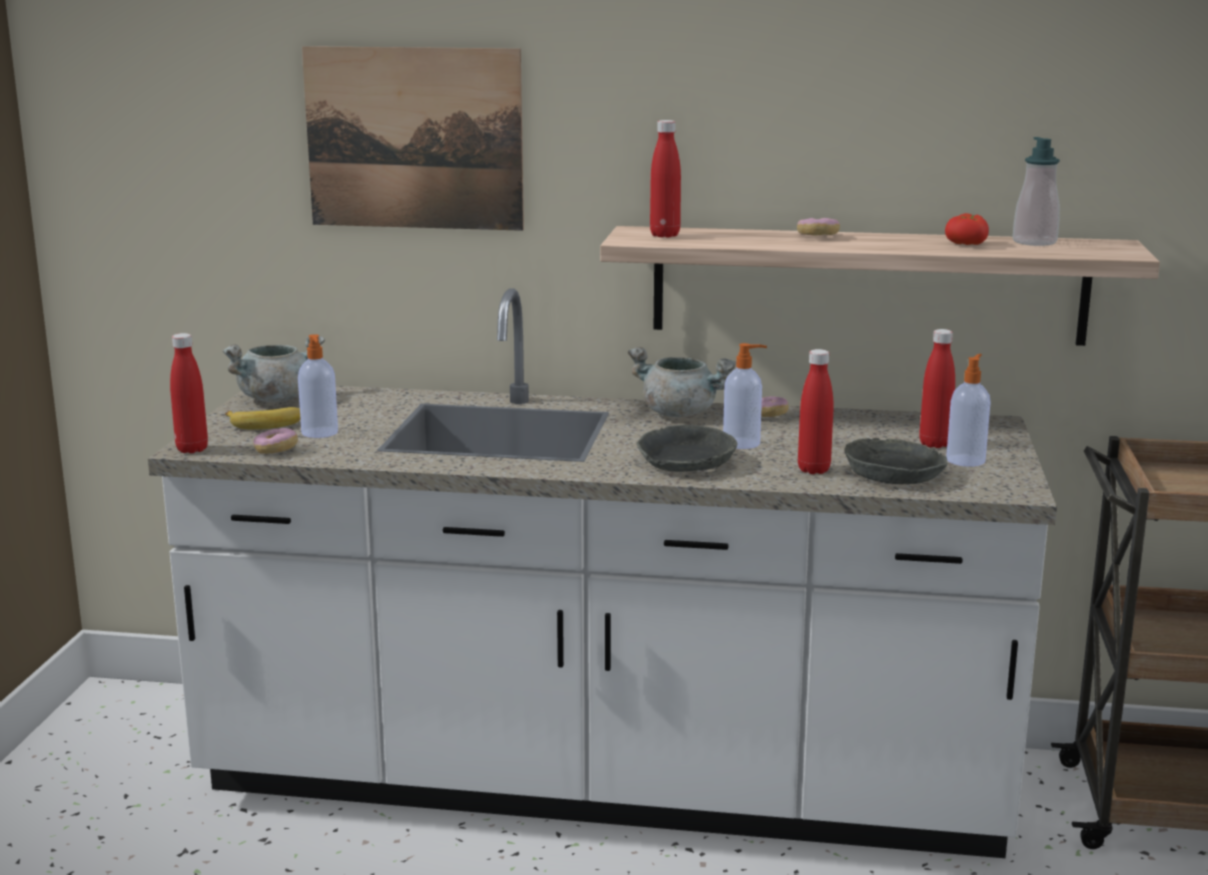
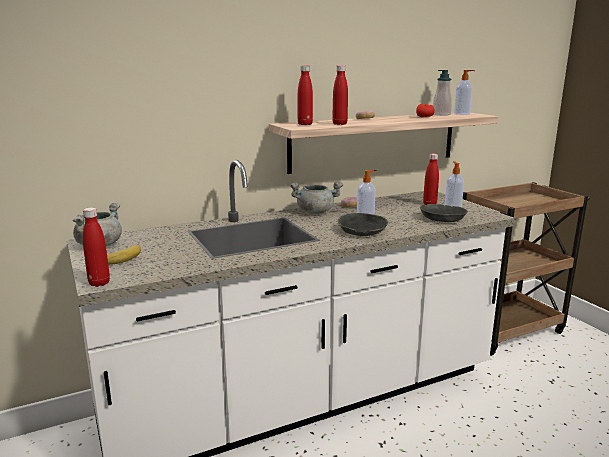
camera: 35 degrees left, 0 degrees up
donut [253,428,298,454] -> none
soap dispenser [298,334,338,438] -> soap dispenser moved to [454,70,475,115]
picture [302,46,524,231] -> none
red bottle [798,349,834,474] -> red bottle moved to [332,65,348,125]

